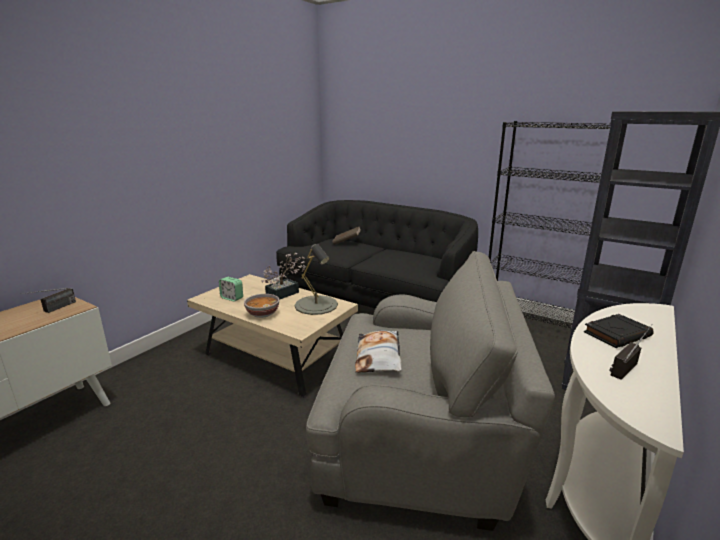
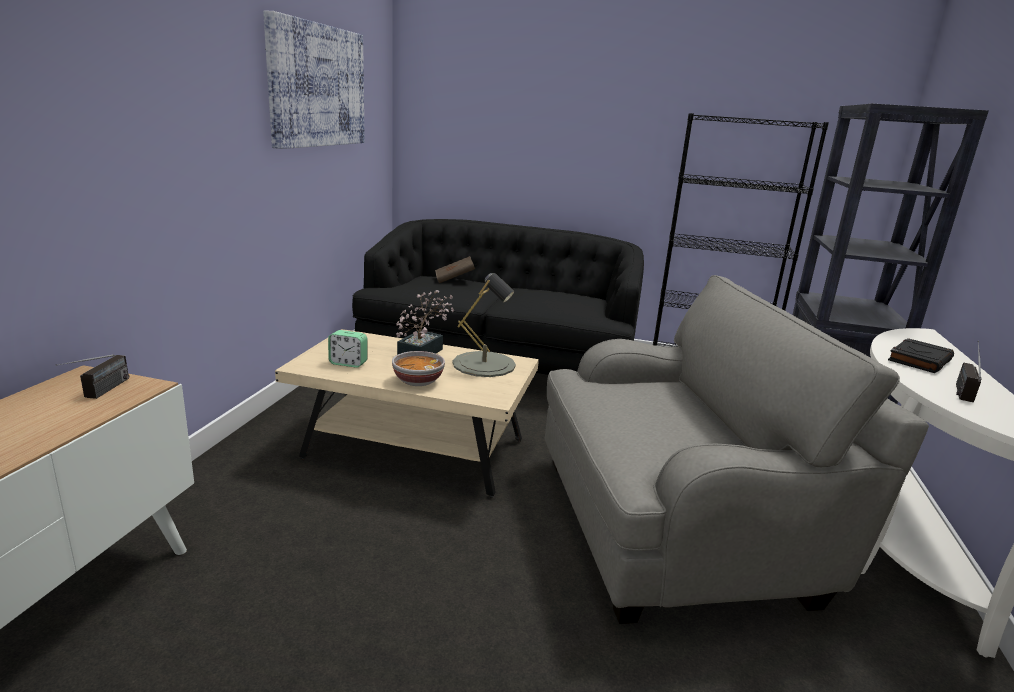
camera: 20 degrees left, 0 degrees up
pillow [355,331,401,373] -> none
none -> picture [263,10,365,149]

